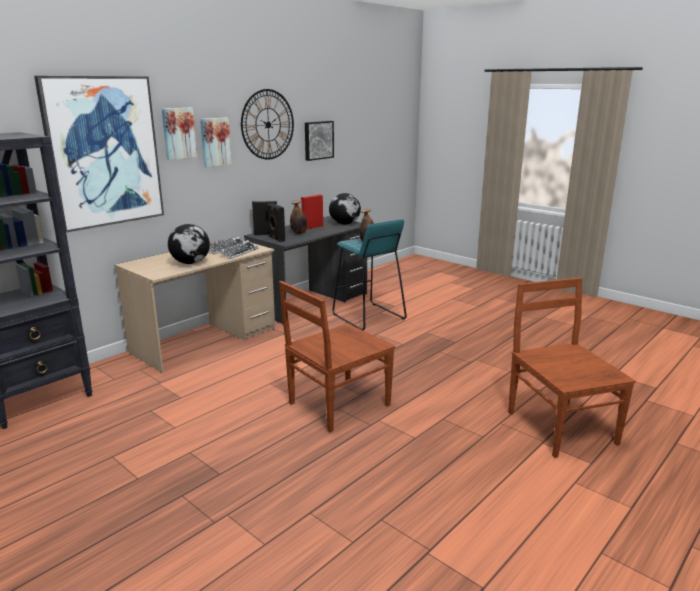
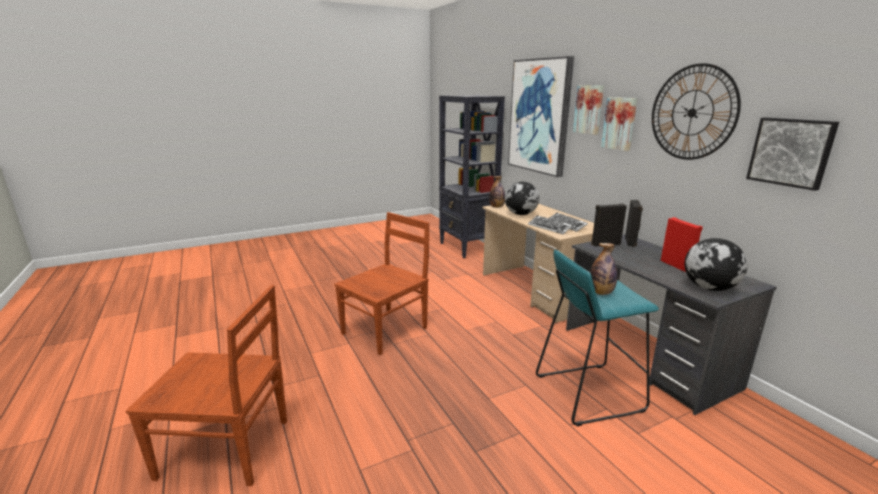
camera: 110 degrees right, 0 degrees up
brown chair [279,281,395,432] -> brown chair turned 60 degrees clockwise [334,212,429,355]
bottle [290,200,307,234] -> bottle moved to [489,176,505,208]

